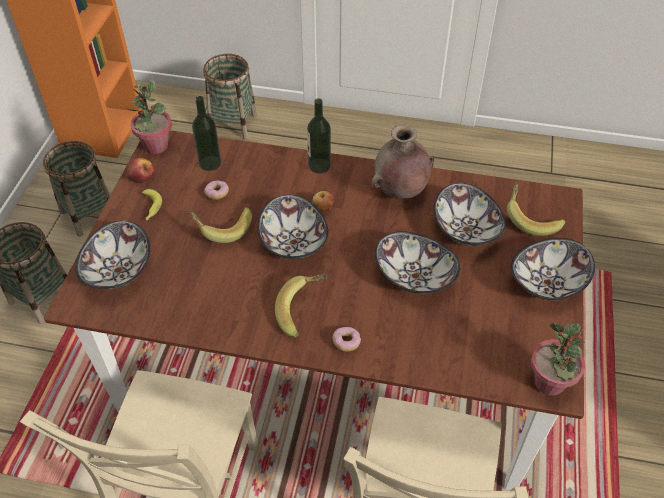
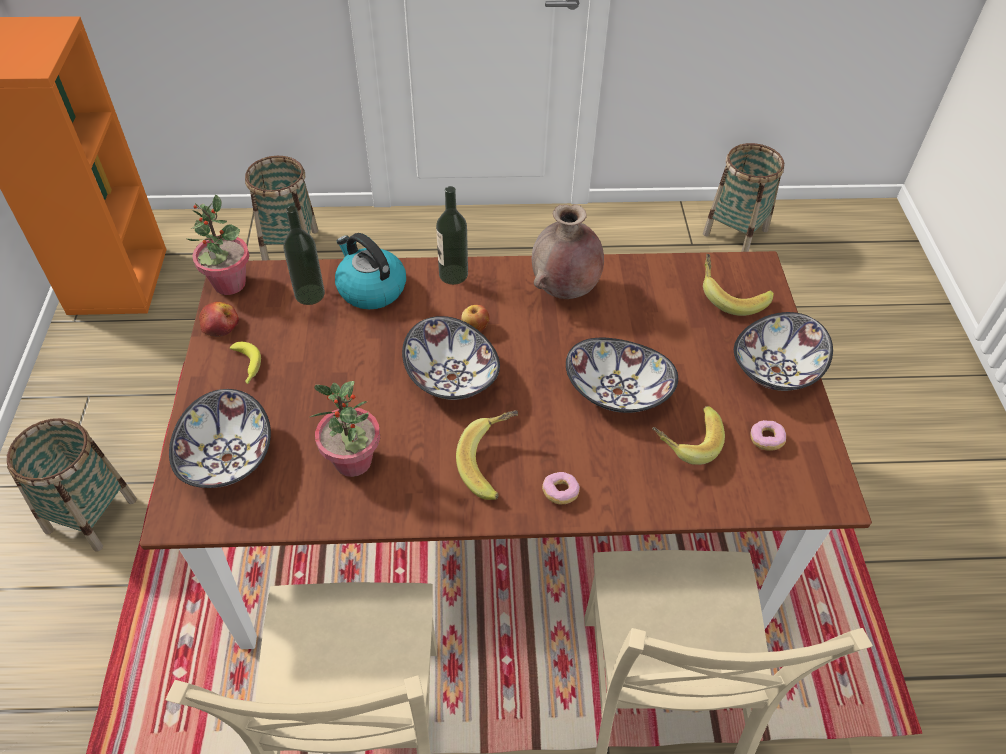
camera: 15 degrees left, 0 degrees up
basket [43,141,110,237] -> basket moved to [703,143,785,252]
banana [188,207,252,243] -> banana moved to [652,406,725,465]
donut [204,180,229,200] -> donut moved to [750,420,786,451]
bowl [433,183,506,246] -> none
potted plant [531,323,585,396] -> potted plant moved to [310,381,380,477]
none -> kettle [335,233,406,309]

